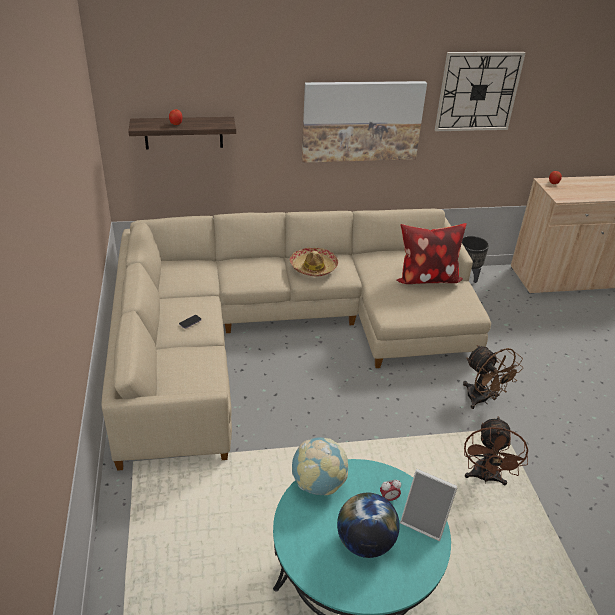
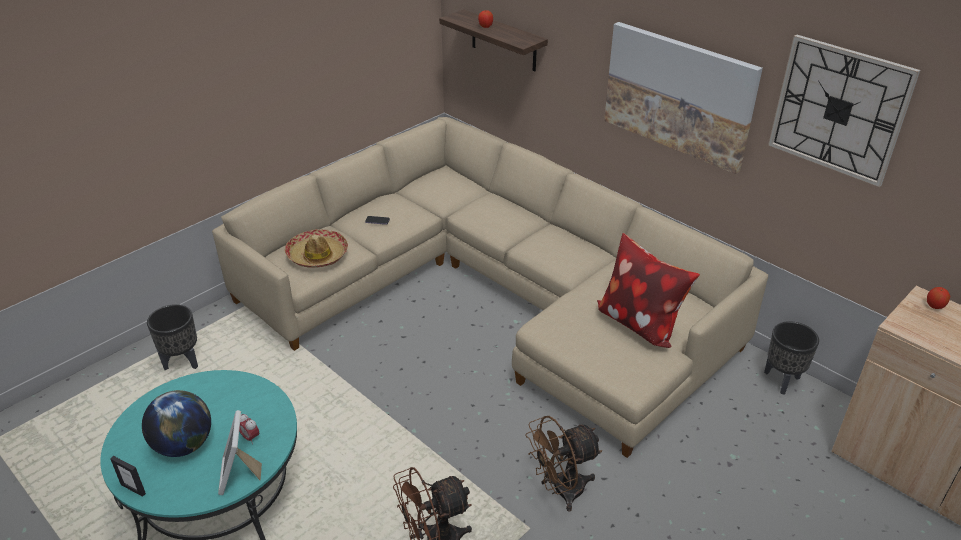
camera: 55 degrees right, 0 degrees up
hat [290,248,338,277] -> hat moved to [285,229,348,268]
globe [292,437,348,495] -> none
brown fan [463,345,523,409] -> brown fan turned 45 degrees clockwise [526,416,602,512]
none -> picture frame [110,456,146,497]
none -> black planter [147,304,198,370]

